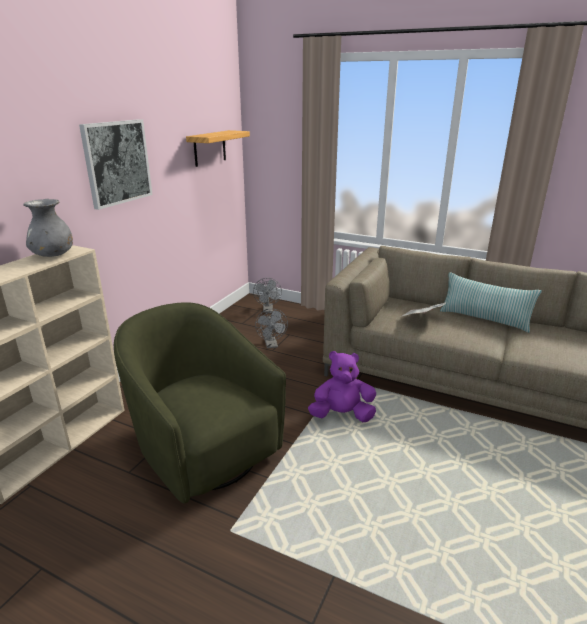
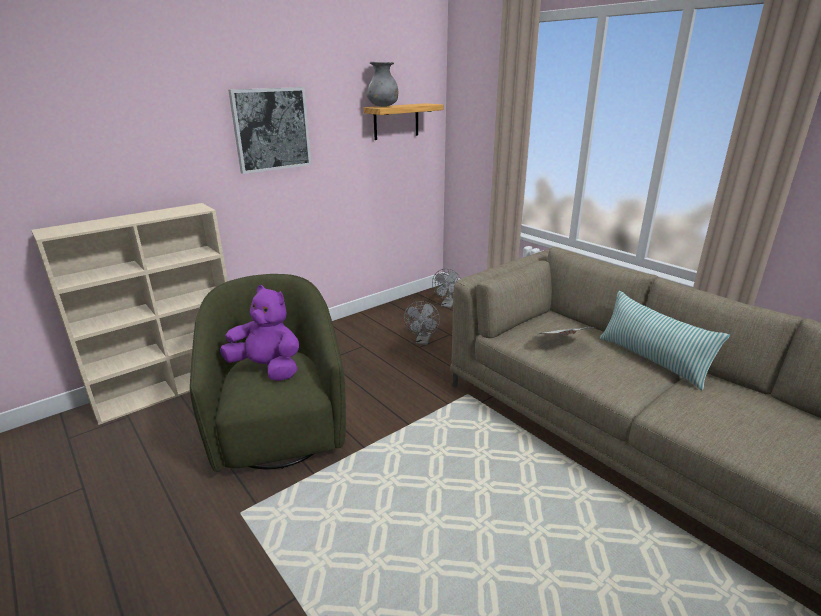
camera: 25 degrees right, 0 degrees up
grey vase [23,199,73,257] -> grey vase moved to [366,62,398,107]
purple plush toy [308,351,376,422] -> purple plush toy moved to [220,285,299,381]

